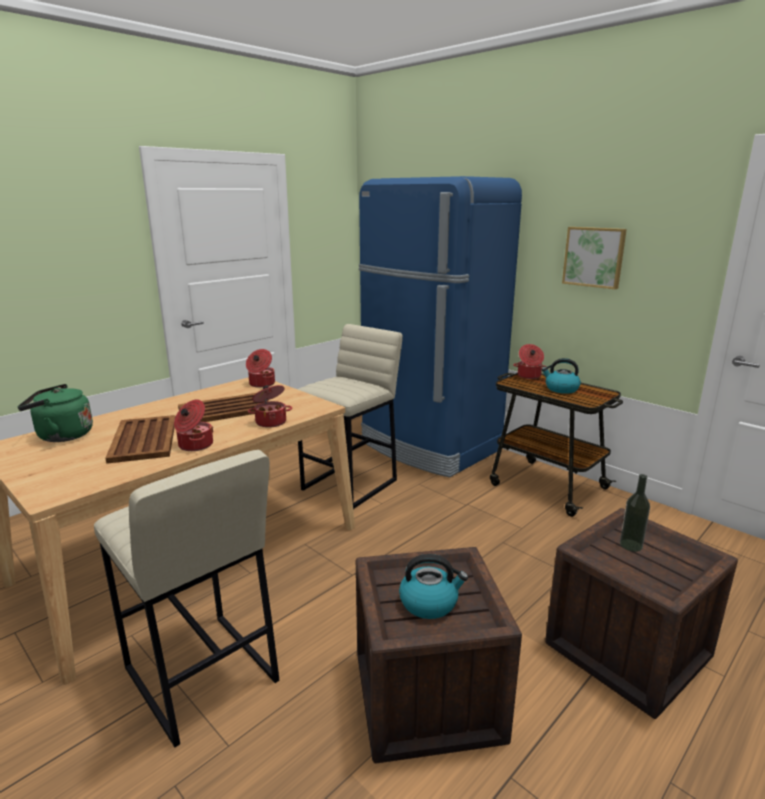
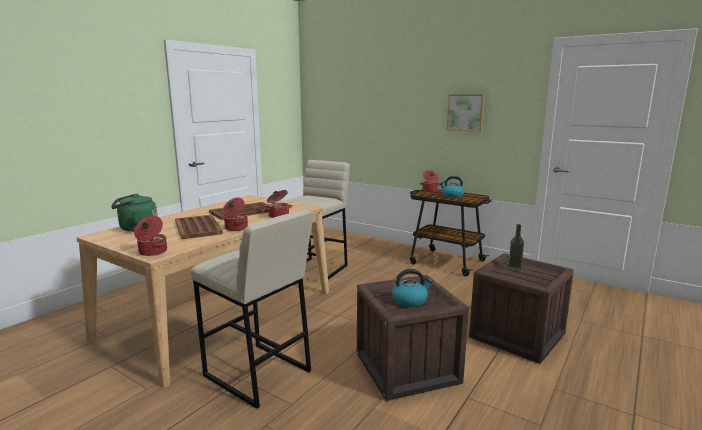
camera: 10 degrees left, 5 degrees down
cooking pot [246,349,275,388] -> cooking pot moved to [134,216,167,256]
blue fridge [359,176,522,477] -> none

